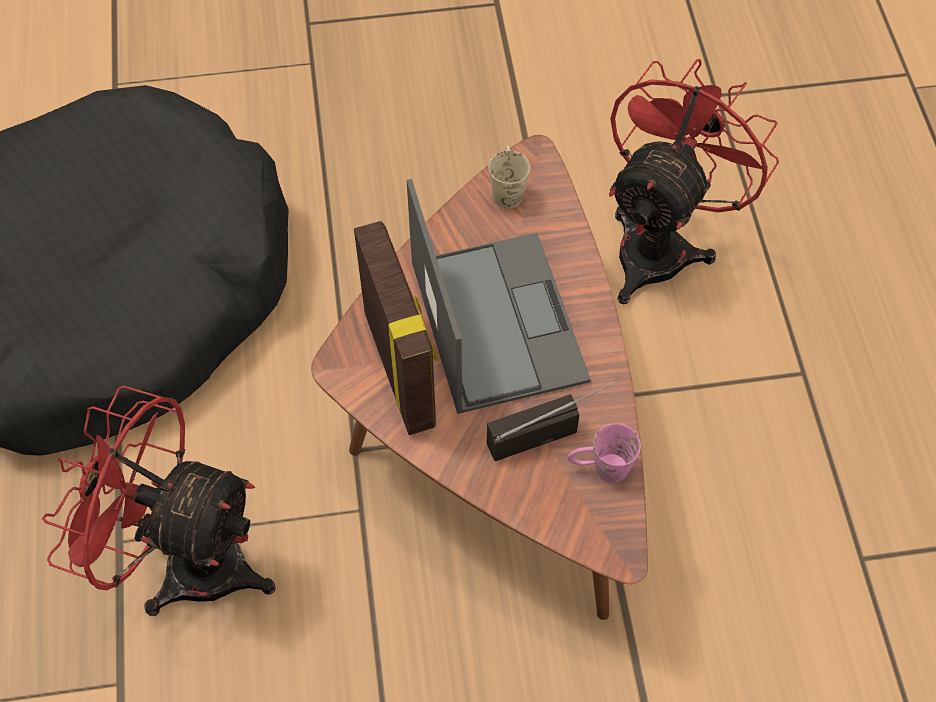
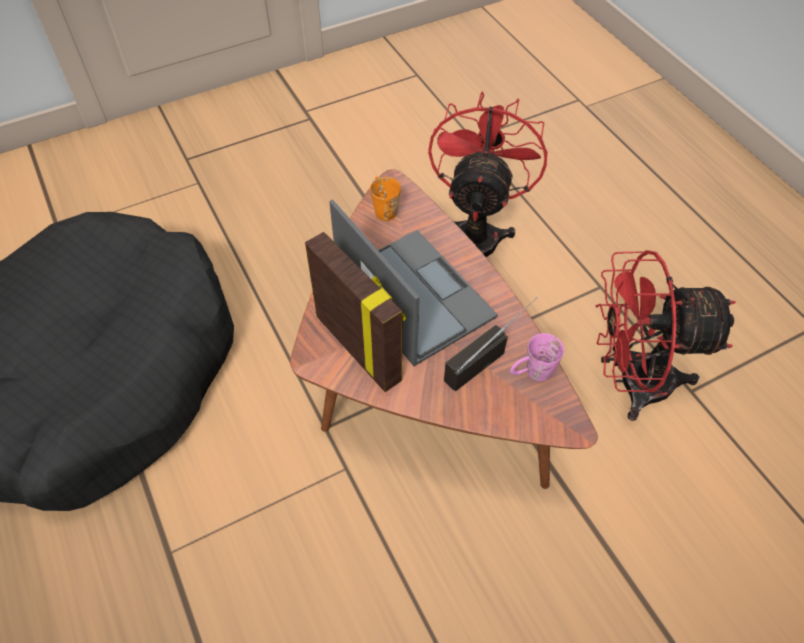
camera: 20 degrees left, 5 degrees down
red fan [42,385,276,616] -> red fan moved to [596,250,736,421]
beige mug [488,145,530,208] -> orange mug [370,176,401,221]

